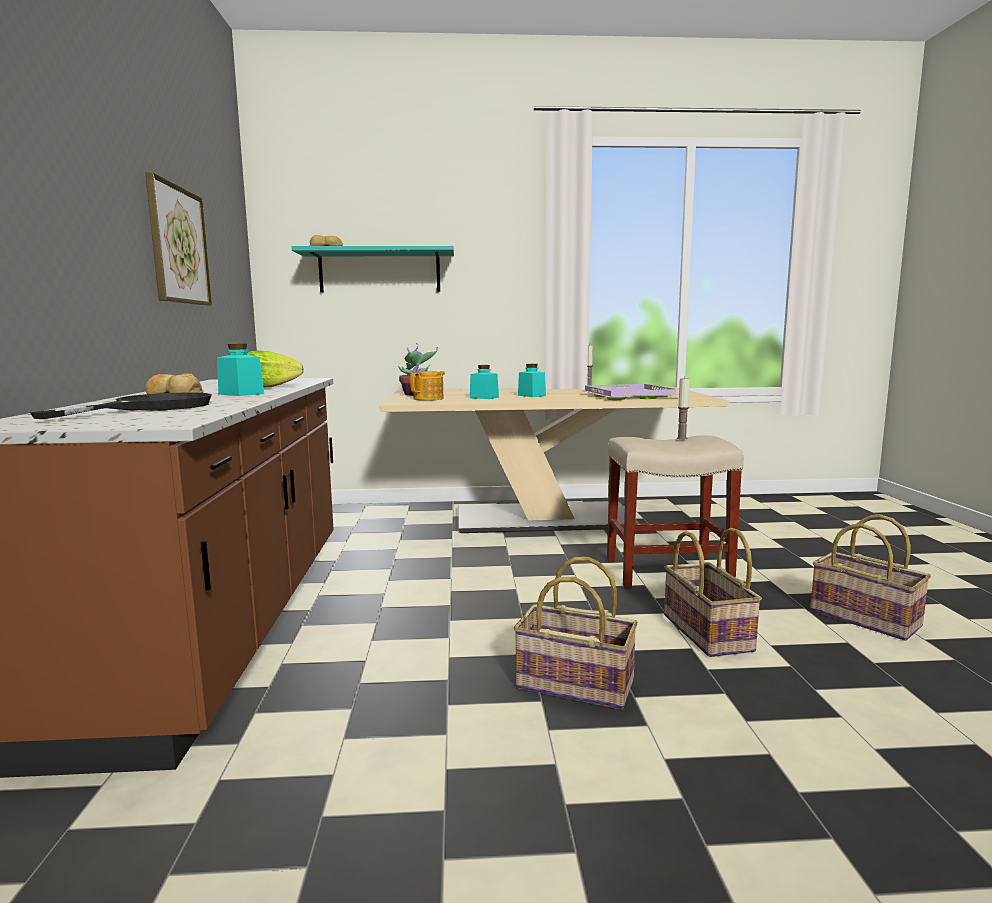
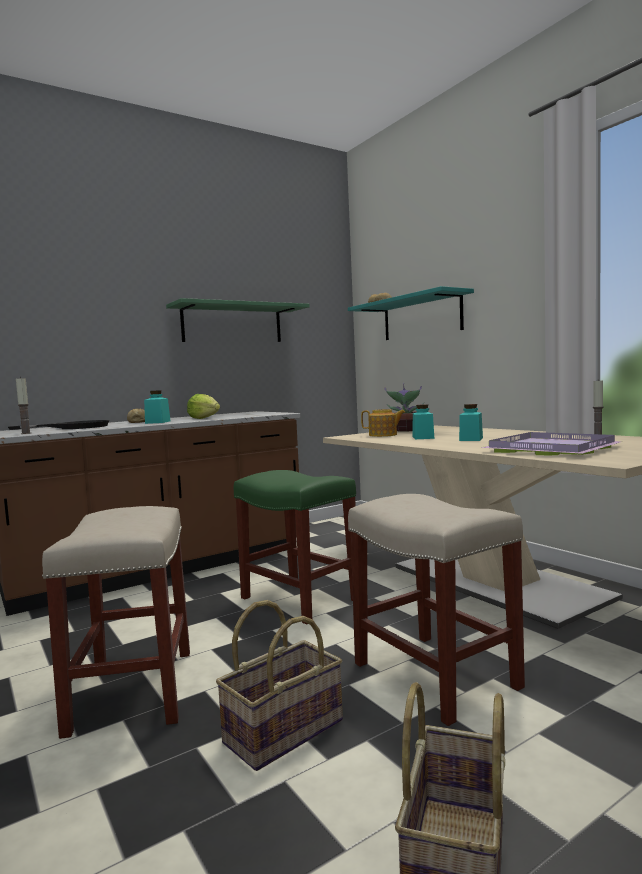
camera: 60 degrees right, 5 degrees down
picture [146,172,212,306] -> green shelf [166,298,310,342]
basket [514,557,638,710] -> beige stool [42,506,190,739]
candle [677,378,690,439] -> candle moved to [16,377,31,434]
none -> green stool [234,470,356,624]

